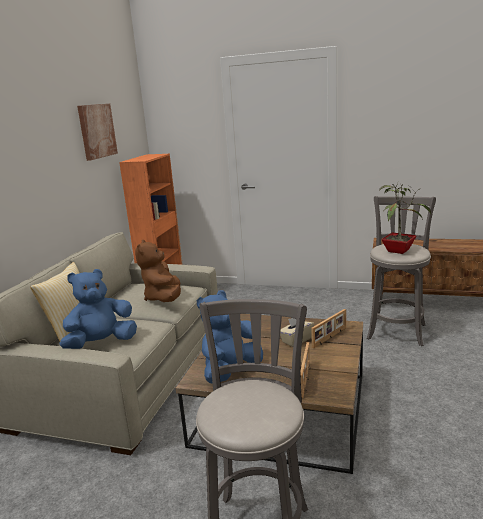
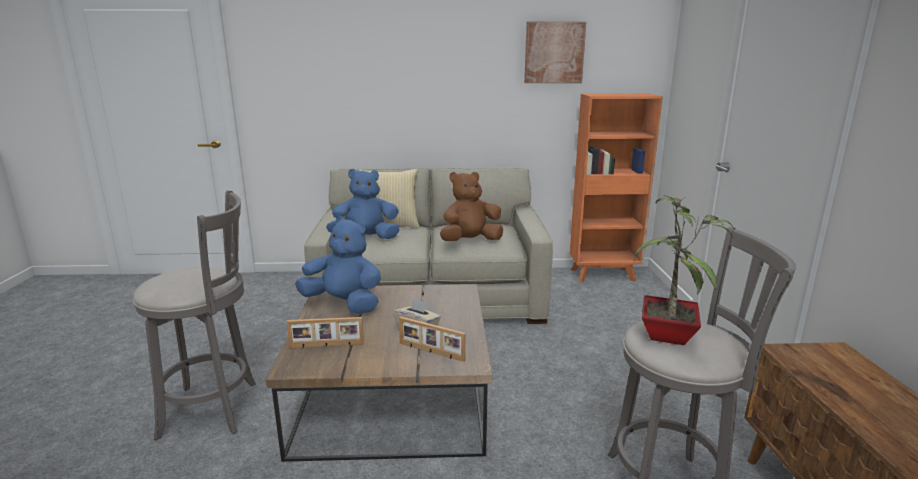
camera: 70 degrees right, 0 degrees up
blue plush toy [59,269,137,349] -> blue plush toy turned 45 degrees counterclockwise [326,169,399,239]

